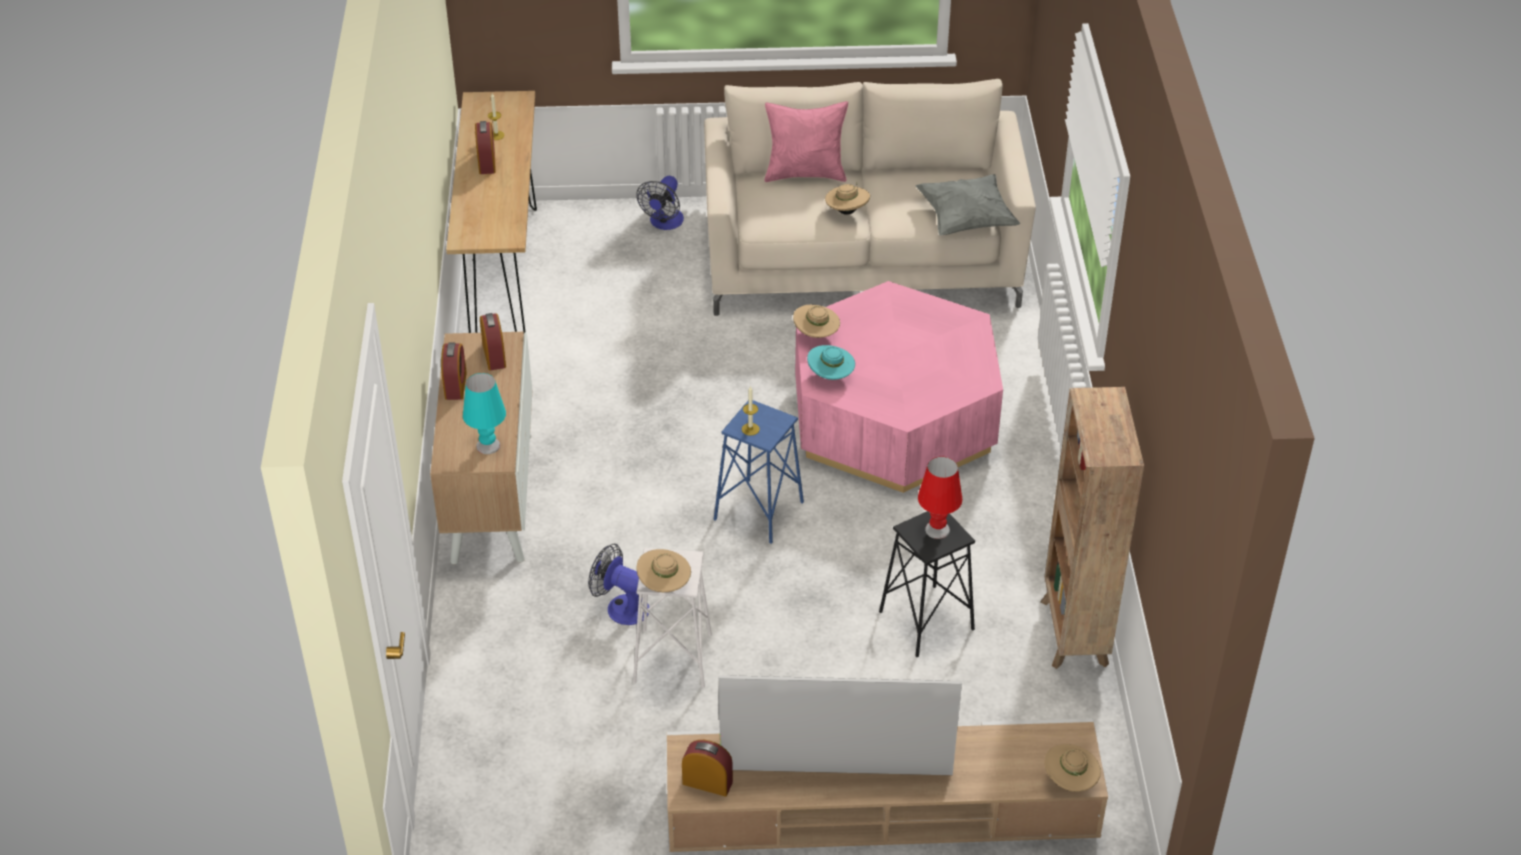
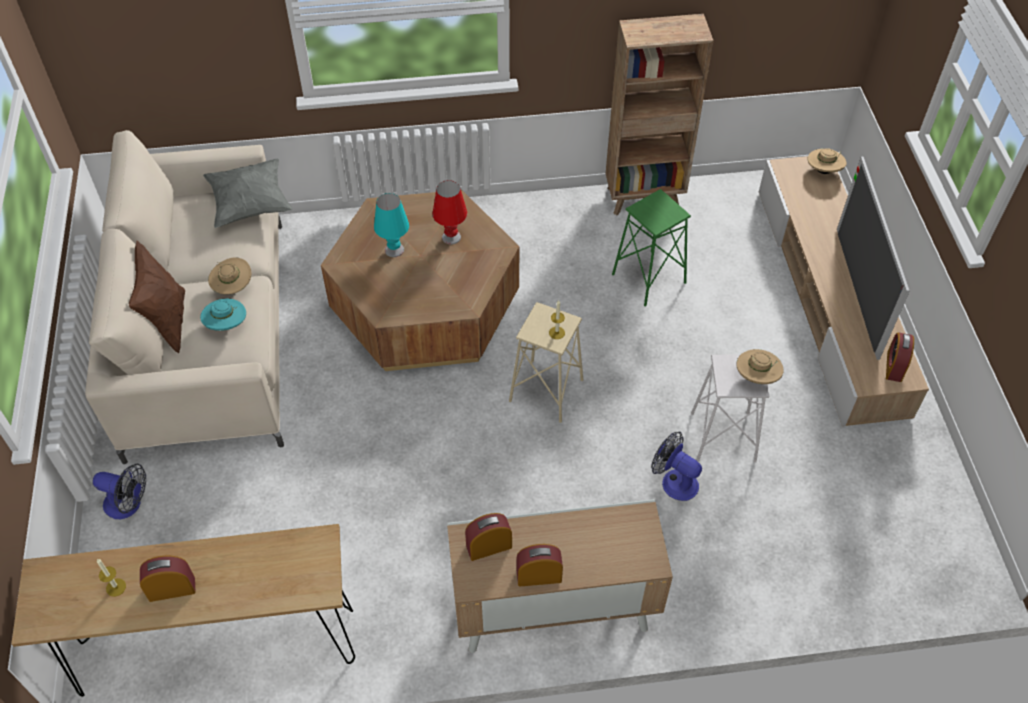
camera: 95 degrees left, 10 degrees up
turquoise table lamp [463,373,506,454] -> turquoise table lamp moved to [374,193,409,257]
fan [588,544,649,625] -> fan turned 105 degrees clockwise [651,432,702,501]
blue stool [714,400,804,544] -> beige stool [509,302,583,423]
pink pillow [765,101,848,182] -> brown pillow [129,240,185,353]
beige hat [793,305,840,338] -> none
pink coffee table [795,281,1003,493] -> brown coffee table [321,190,519,371]
turquoise hat [807,345,855,380] -> turquoise hat moved to [200,298,246,331]
black stool [879,511,975,657] -> green stool [612,189,691,307]
red table lamp [918,456,962,539] -> red table lamp moved to [432,180,467,245]

